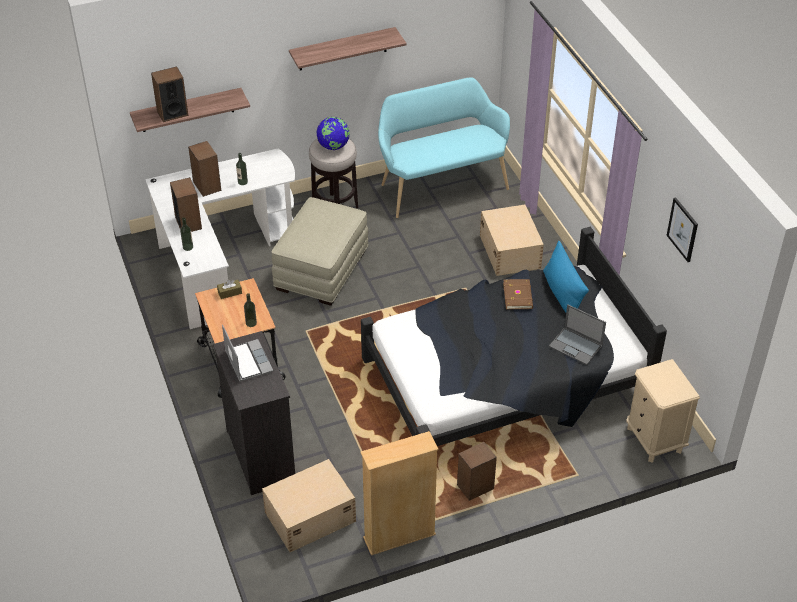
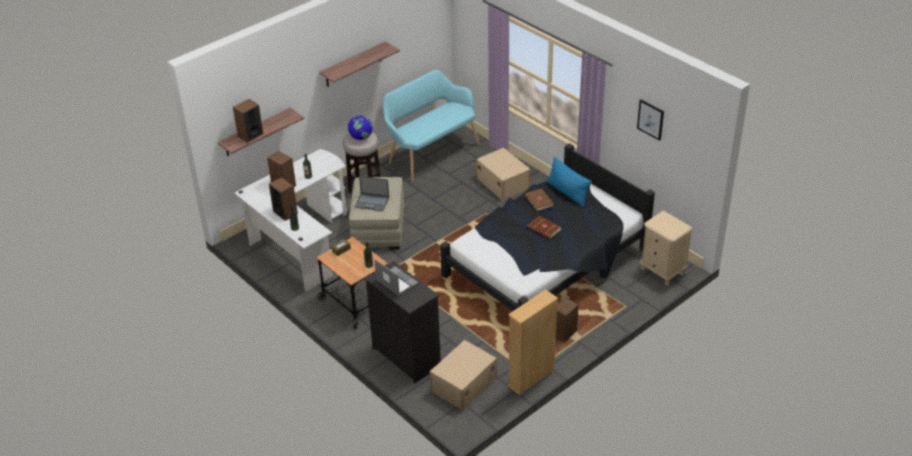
camera: 20 degrees left, 5 degrees down
laptop [549,305,606,365] -> laptop moved to [354,176,389,211]
none -> brown book [527,216,561,239]

